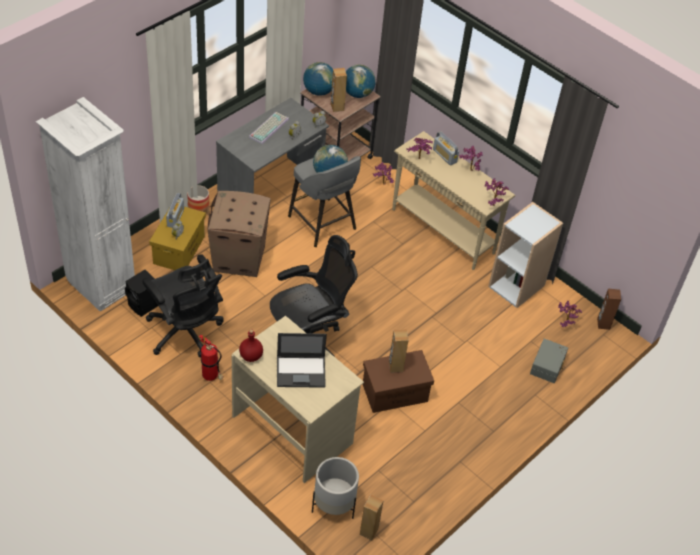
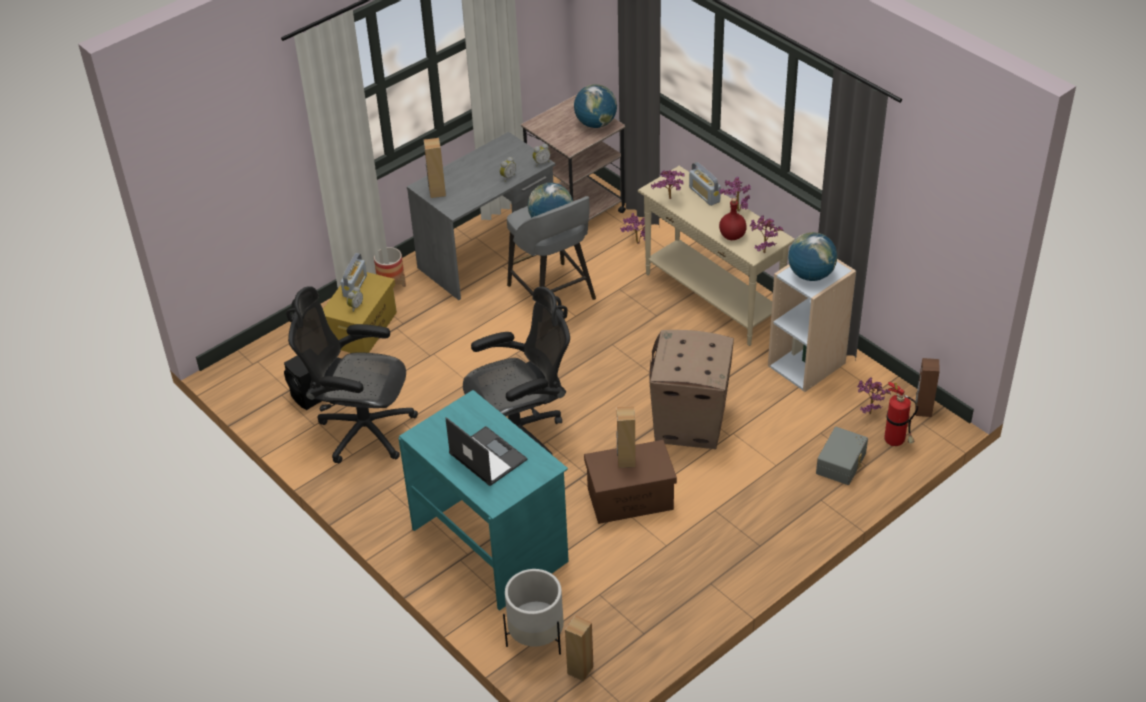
camera: 10 degrees right, 5 degrees down
white cabinet [36,97,135,311] -> none
office chair [142,254,224,357] -> office chair turned 135 degrees clockwise [286,286,418,464]
fire extinguisher [199,335,223,381] -> fire extinguisher moved to [884,382,918,446]
cardboard box [208,191,271,277] -> cardboard box moved to [649,330,734,449]
beige desk [232,316,364,483] -> turquoise desk [398,390,569,611]
red bottle [239,329,263,362] -> red bottle moved to [719,198,747,240]
keyboard [249,112,289,144] -> none
laptop [277,333,327,388] -> laptop turned 135 degrees counterclockwise [445,417,528,486]
globe [303,62,333,96] -> globe moved to [788,232,837,281]
brown speaker [331,68,347,112] -> brown speaker moved to [424,138,446,198]

